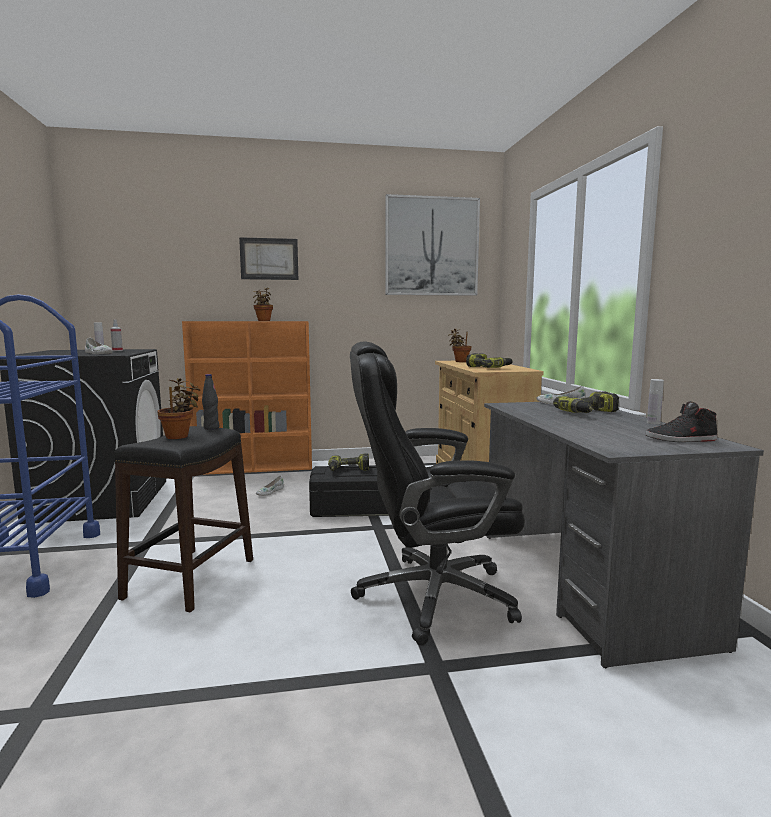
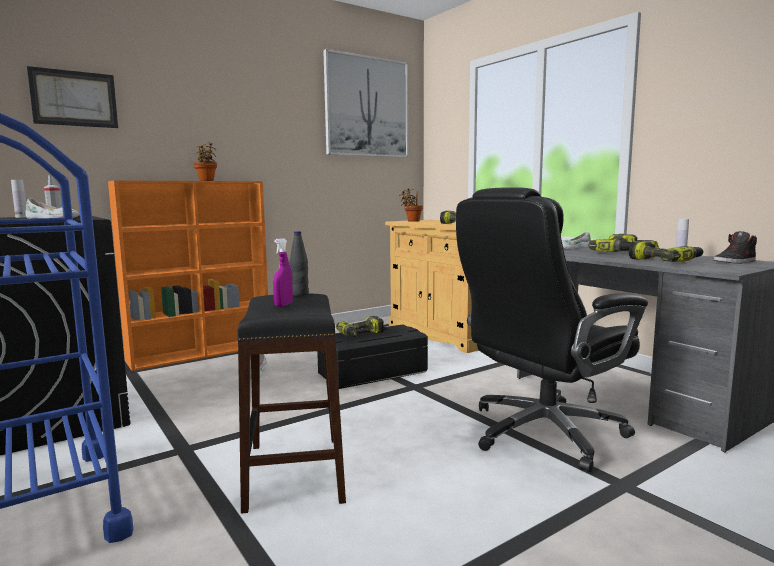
camera: 25 degrees left, 0 degrees up
potted plant [157,378,200,439] -> purple spray bottle [273,238,293,307]
picture [239,237,298,280] -> picture moved to [27,66,118,128]
none -> power drill [629,240,703,262]

